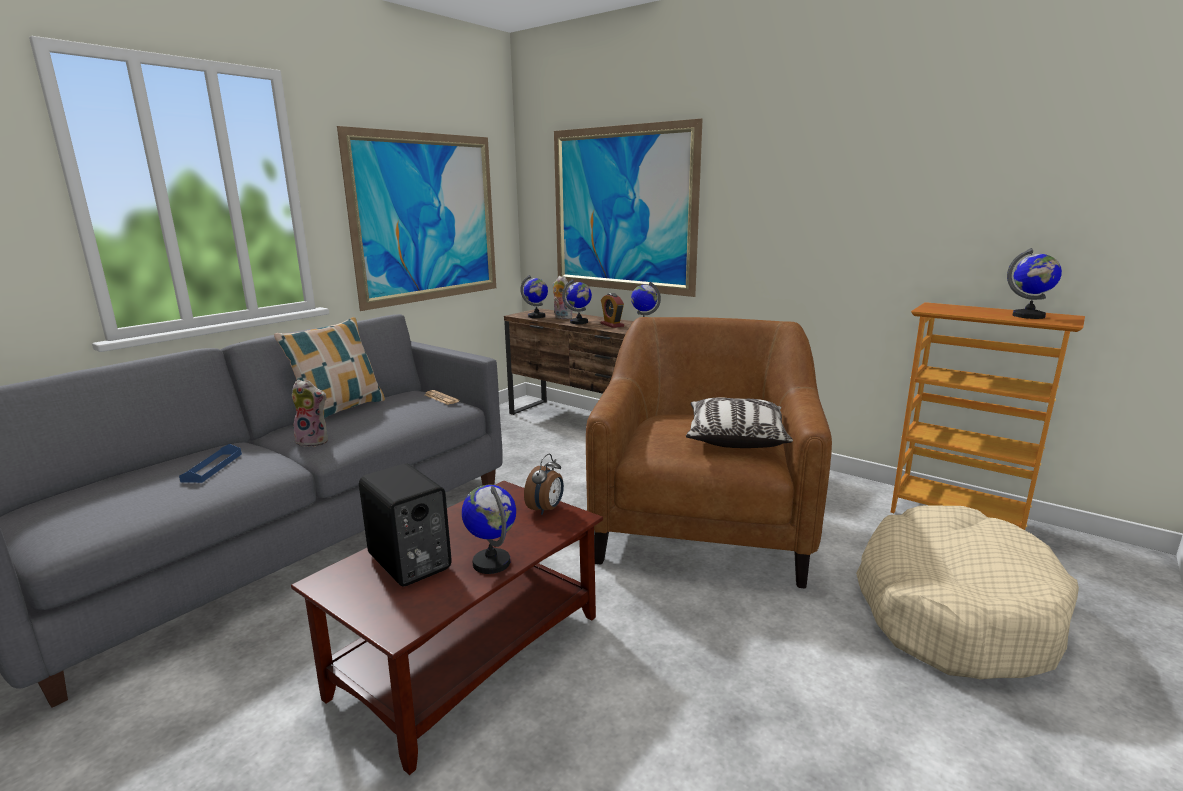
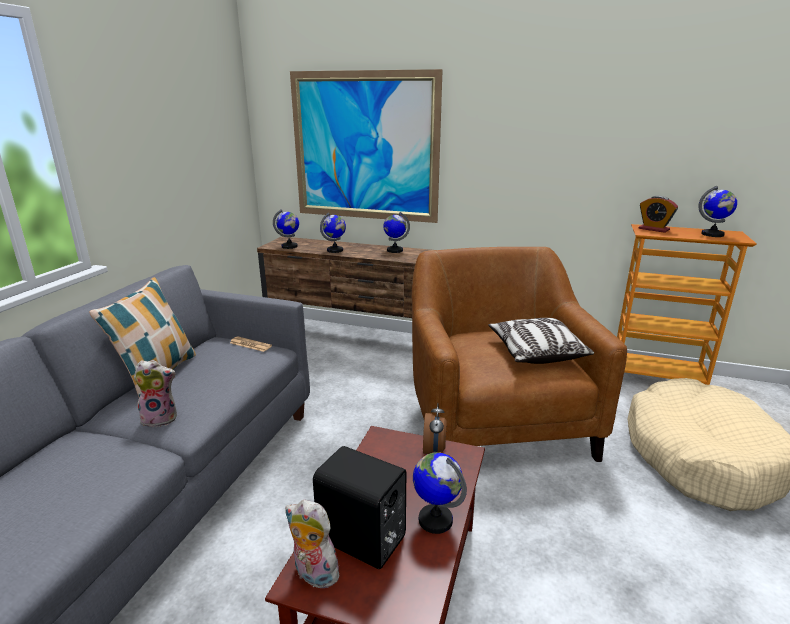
camera: 20 degrees left, 5 degrees up
blue tray [179,444,242,483] -> none
picture [337,126,496,311] -> none
plush toy [553,276,573,319] -> plush toy moved to [285,500,343,588]
alarm clock [600,293,624,328] -> alarm clock moved to [639,196,678,233]

